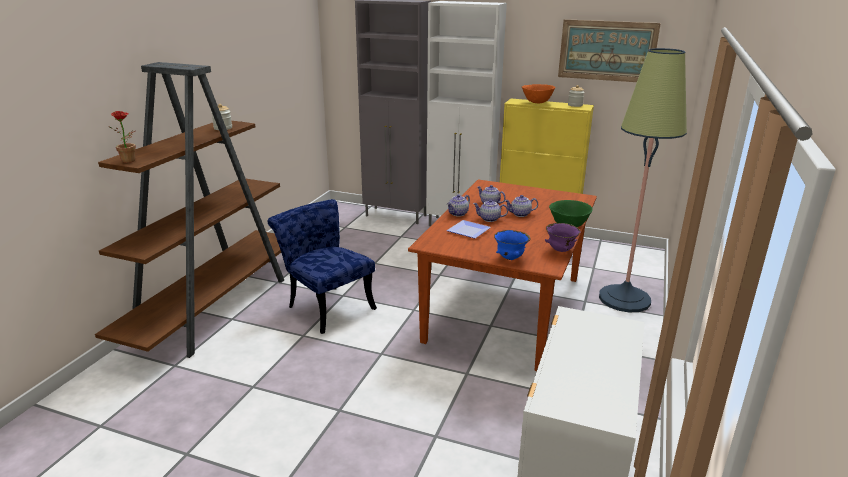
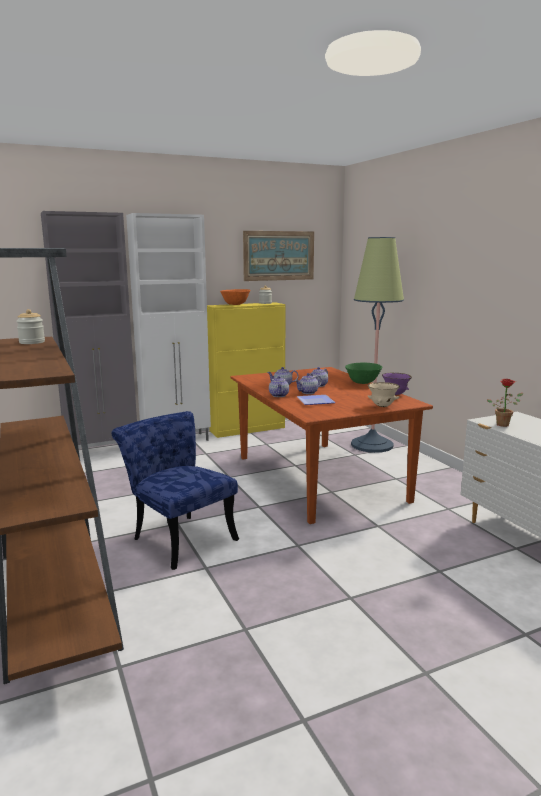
camera: 45 degrees left, 10 degrees down
potted plant [108,111,136,163] -> potted plant moved to [487,379,523,427]
blue chair [268,199,377,334] -> blue chair turned 45 degrees clockwise [112,411,239,570]
blue bowl [494,230,530,260] -> beige bowl [368,382,400,407]

